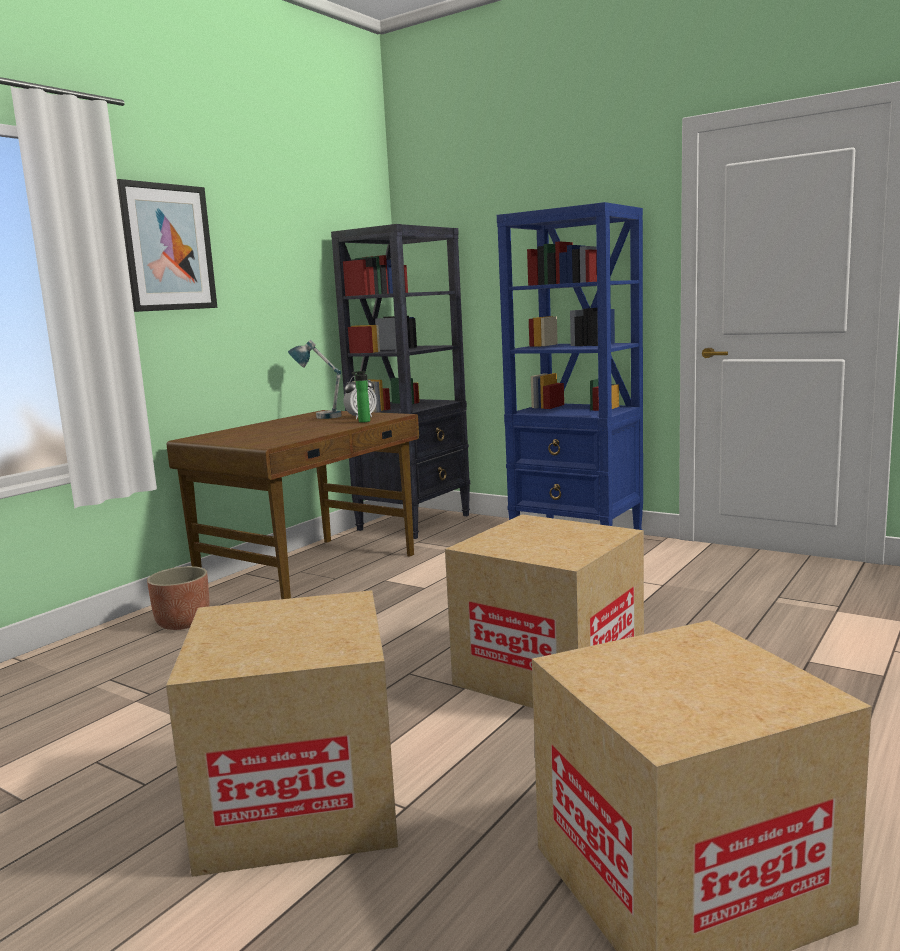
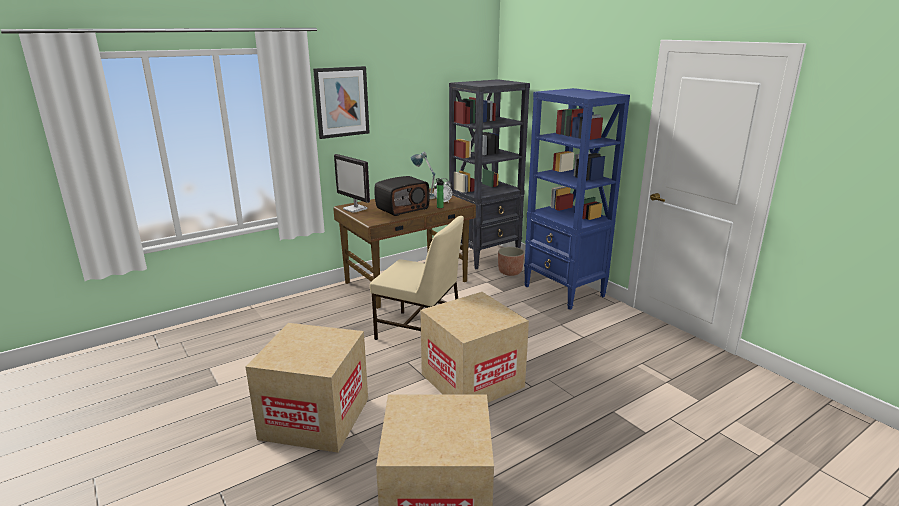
camera: 20 degrees right, 10 degrees up
planter [147,566,209,630] -> planter moved to [498,247,524,276]
none -> monitor [334,154,370,213]
none -> beige chair [370,216,464,340]
none -> radio [374,176,430,216]

